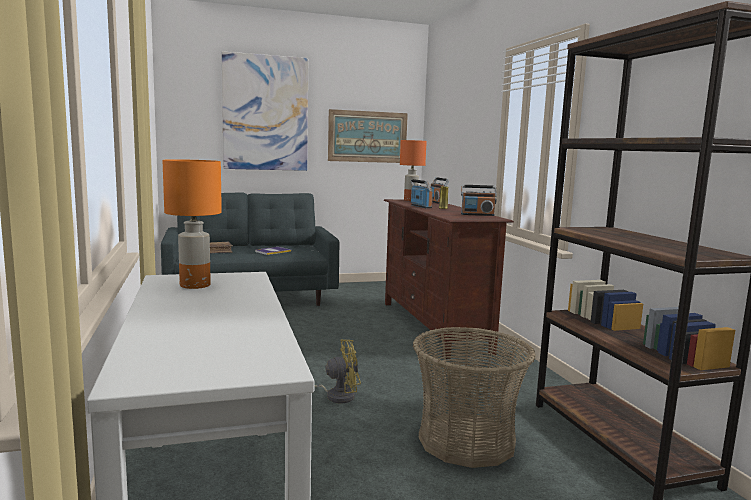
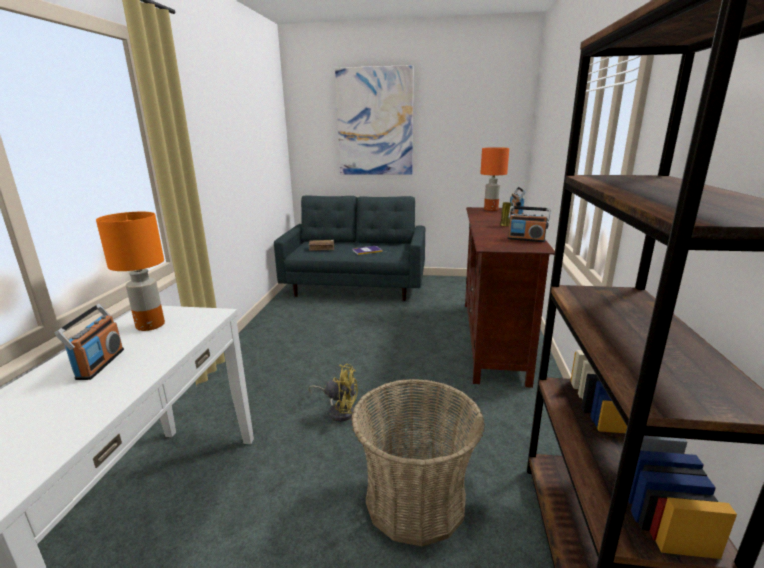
camera: 25 degrees right, 10 degrees up
picture [328,109,408,163] -> none
radio [410,179,433,208] -> radio moved to [55,304,124,380]

